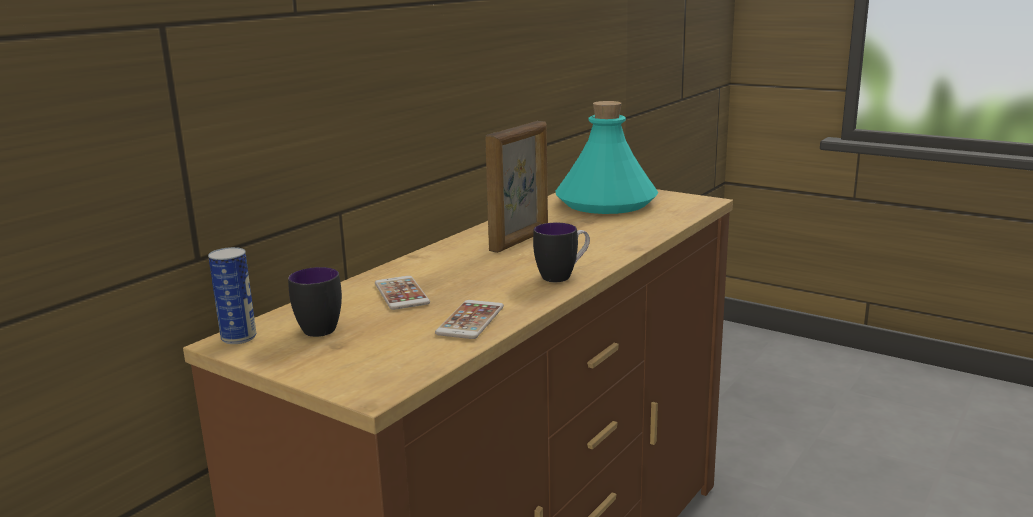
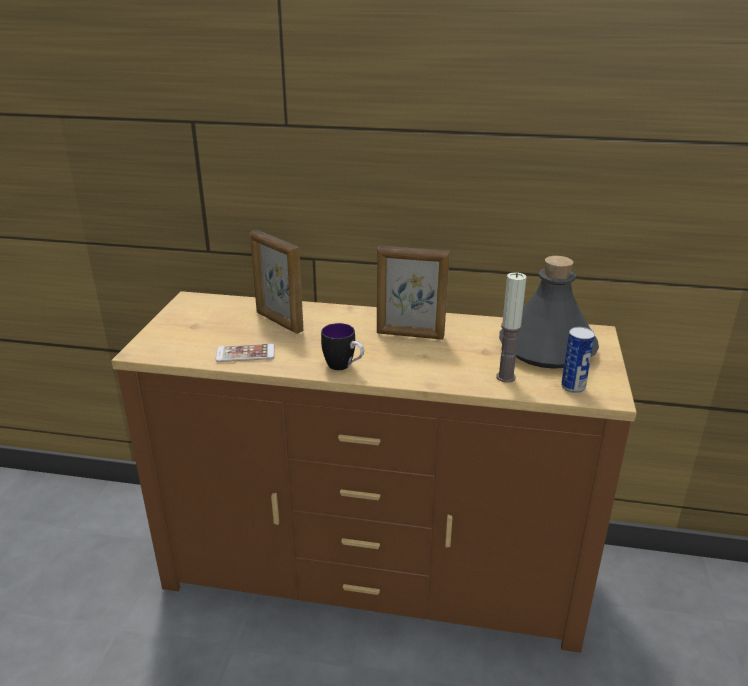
camera: 65 degrees right, 10 degrees up
can [208,247,256,344] -> can moved to [561,327,595,393]
mug [288,267,342,337] -> none
phone [375,276,430,310] -> picture frame [250,230,303,334]
turquoise bottle [555,101,658,214] -> grey bottle [499,256,599,369]
none -> candle [496,272,527,383]

